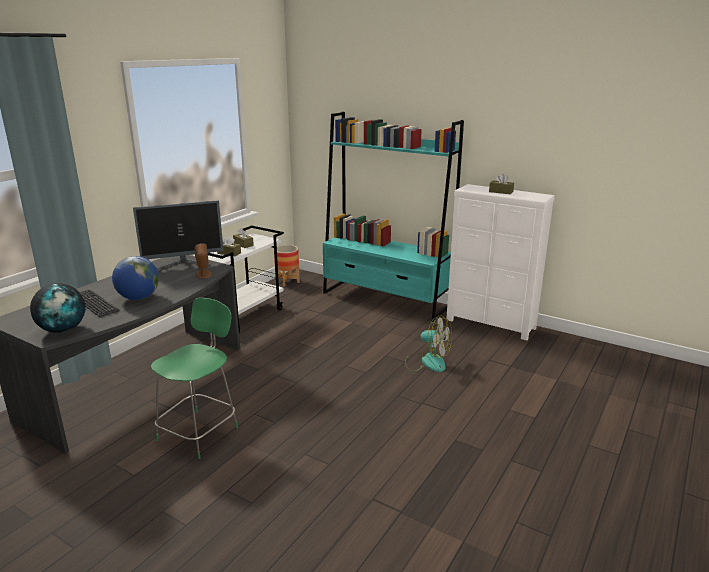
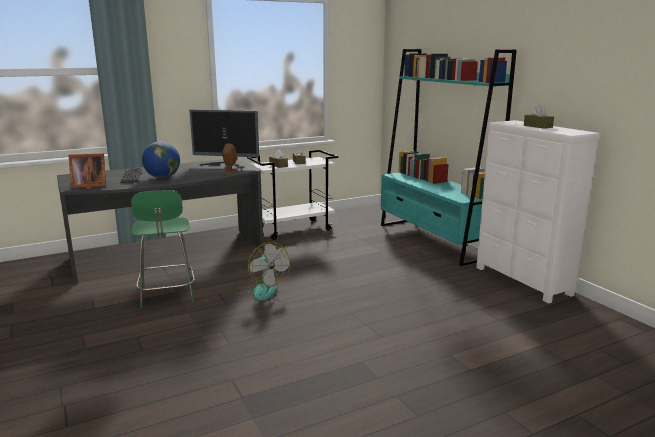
camera: 30 degrees right, 5 degrees down
globe [30,283,86,333] -> picture frame [69,154,106,188]
green chair [151,298,238,459] -> green chair turned 105 degrees clockwise [131,190,195,308]
planter [274,245,300,287] -> none
fan [405,315,452,372] -> fan moved to [235,242,290,301]

